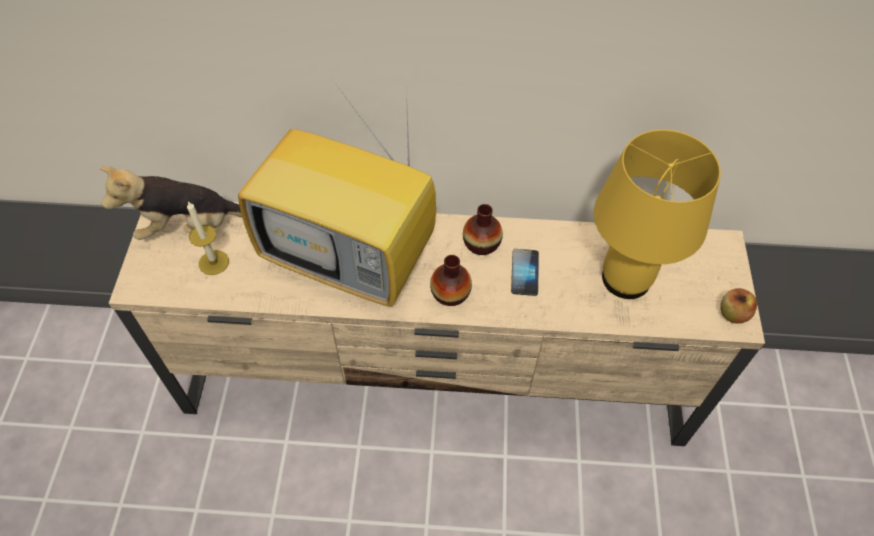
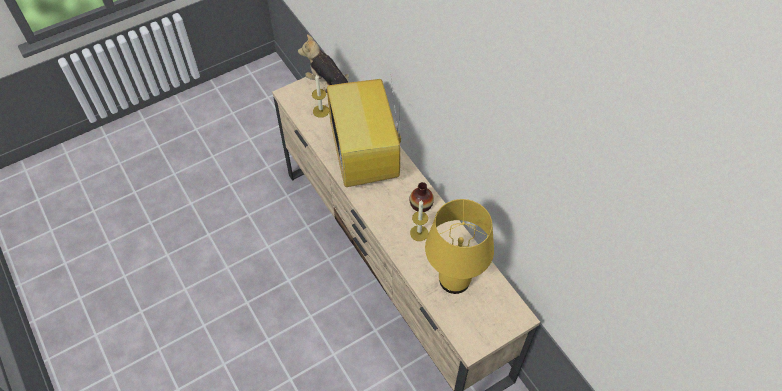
camera: 55 degrees right, 0 degrees up
vase [430,255,472,306] -> none
phone [511,249,539,296] -> candle [410,200,428,241]
apple [720,288,757,324] -> none

